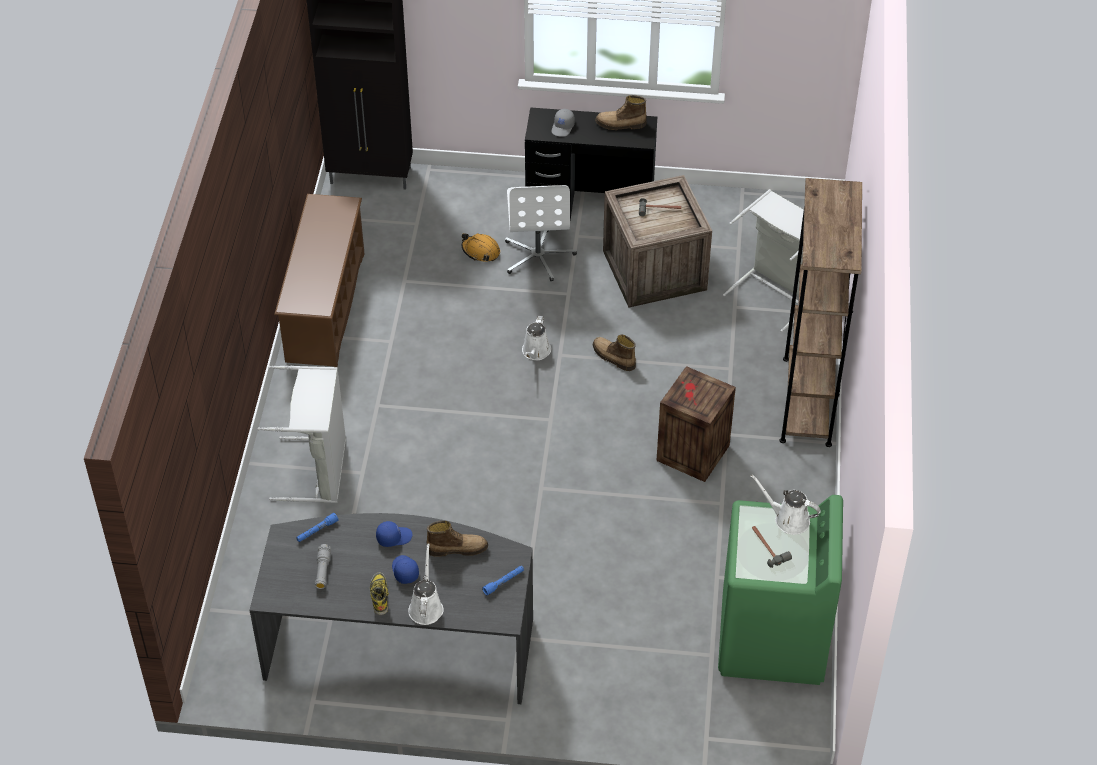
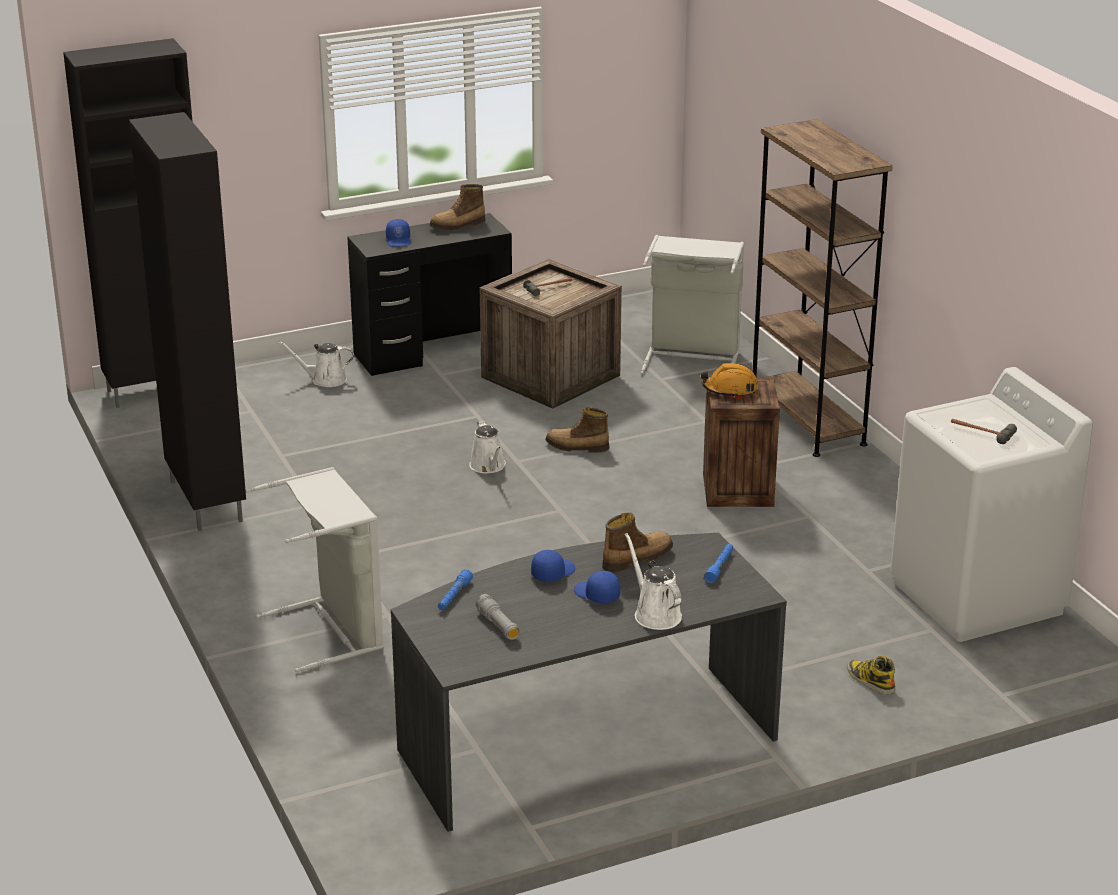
camera: 30 degrees left, 20 degrees down
brown shoe rack [274,194,365,367] -> black cabinet [129,112,246,531]
boot [370,573,389,615] -> boot moved to [847,656,895,695]
orange hard hat [462,233,500,262] -> orange hard hat moved to [701,363,758,398]
white office chair [505,185,577,282] -> none
grey cap [552,109,575,137] -> blue cap [386,219,411,247]
green washing machine [718,495,843,685] -> white washing machine [890,367,1093,642]
white watering can [751,474,821,535] -> white watering can moved to [278,341,354,387]

